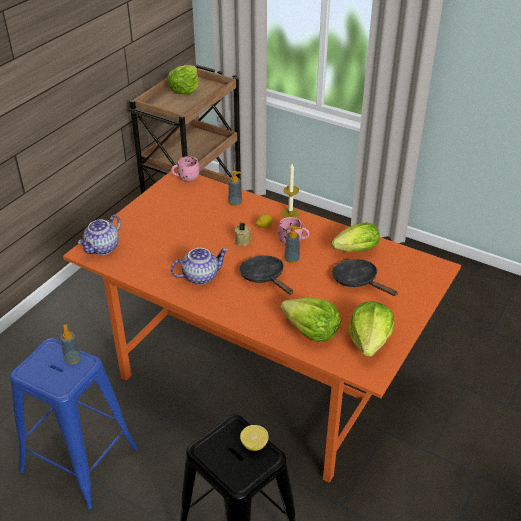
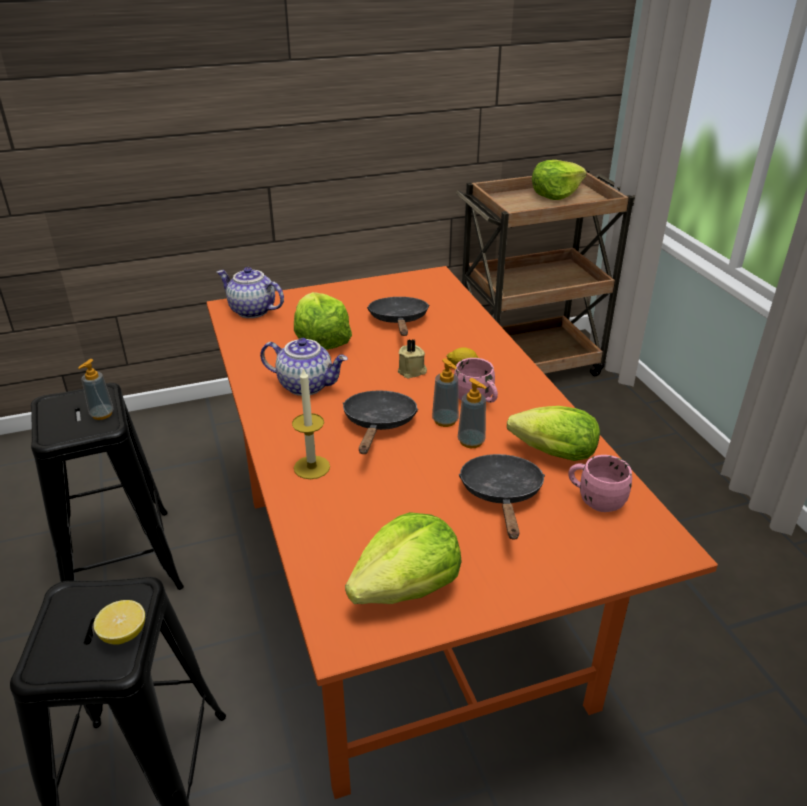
camera: 40 degrees right, 5 degrees down
blue stool [10,338,139,509] -> black stool [31,383,184,590]
teapot [78,215,121,255] -> teapot turned 45 degrees clockwise [217,267,284,318]
pink mug [171,156,199,182] -> pink mug moved to [568,455,632,512]
soap dispenser [228,171,242,206] -> soap dispenser moved to [458,378,487,448]
lettuce [280,298,340,342] -> lettuce moved to [294,292,352,350]
candle [281,164,300,218] -> candle moved to [292,367,330,479]
none -> black frying pan [367,297,429,336]

